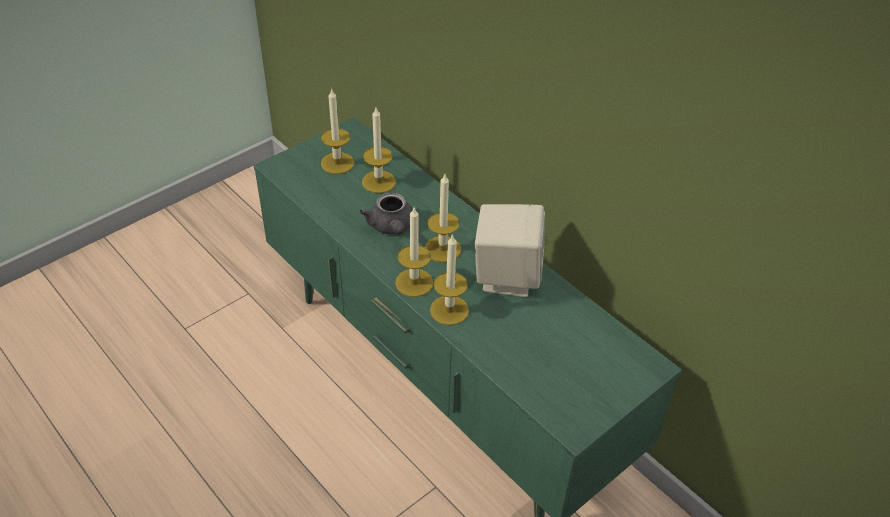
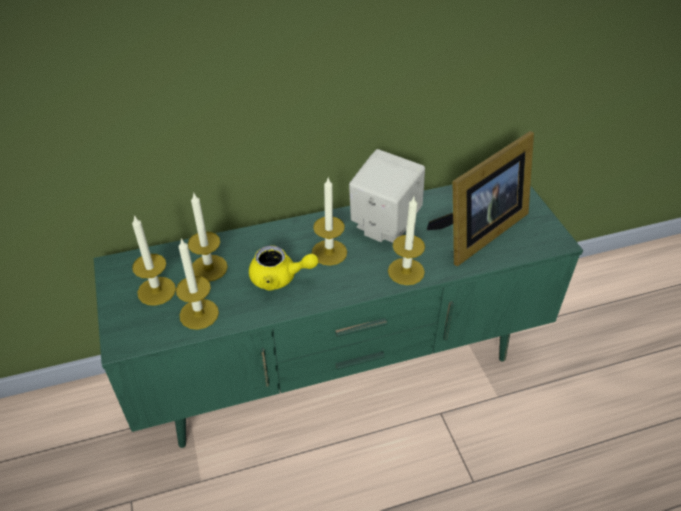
camera: 65 degrees left, 0 degrees up
grey teapot [360,192,412,235] -> yellow teapot [249,246,318,291]
candle [395,208,433,297] -> candle moved to [176,238,219,330]
none -> picture frame [427,131,534,266]

